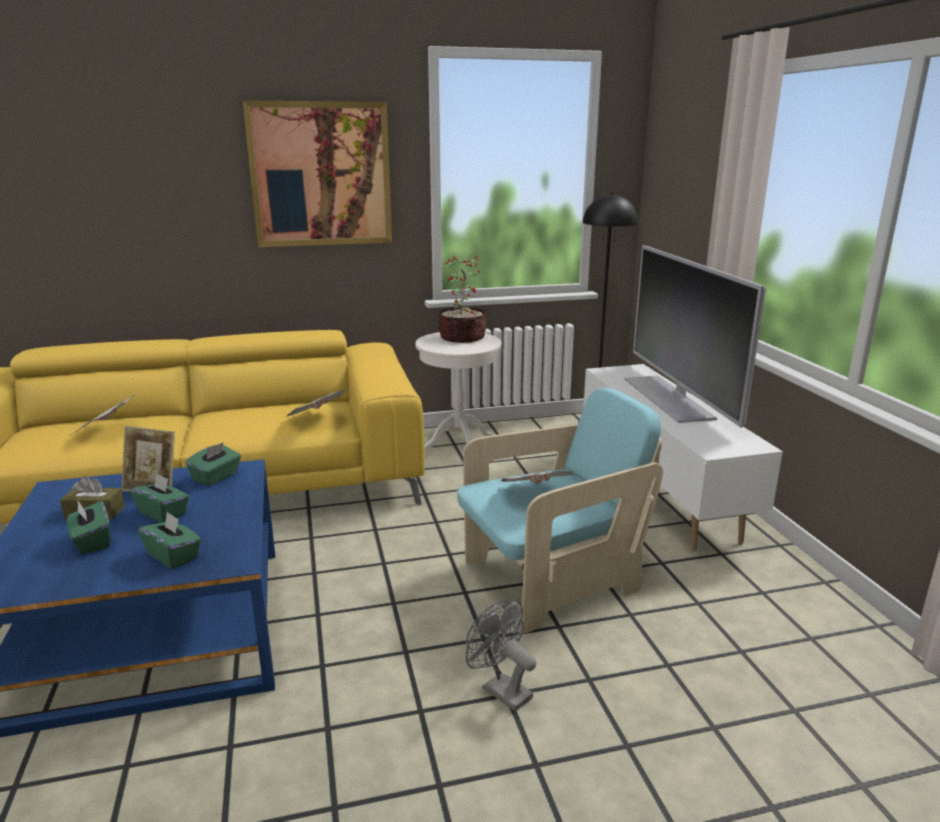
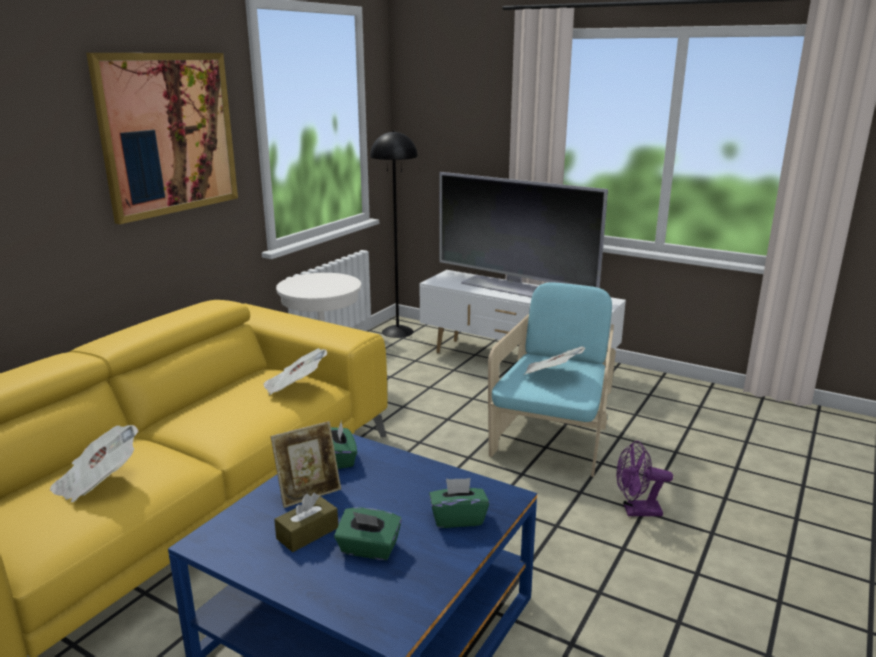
camera: 45 degrees left, 0 degrees up
green tissue box [130,473,189,523] -> none
potted plant [438,256,487,343] -> none
grey fan [466,600,537,711] -> purple fan [616,441,673,516]

